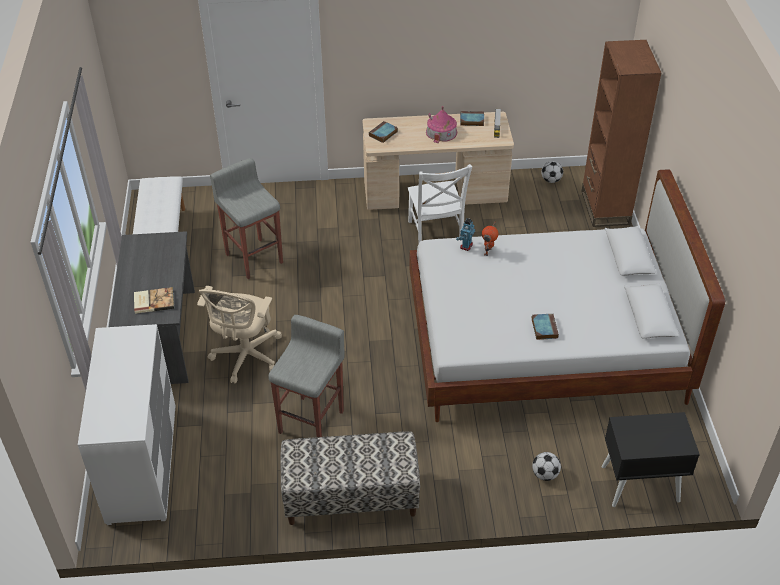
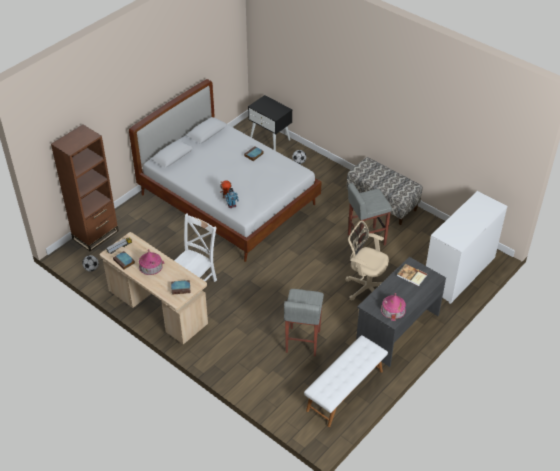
camera: 135 degrees left, 0 degrees up
beige office chair [197,286,282,384] -> beige office chair turned 120 degrees counterclockwise [345,220,389,300]
none -> toy house [381,293,406,321]

